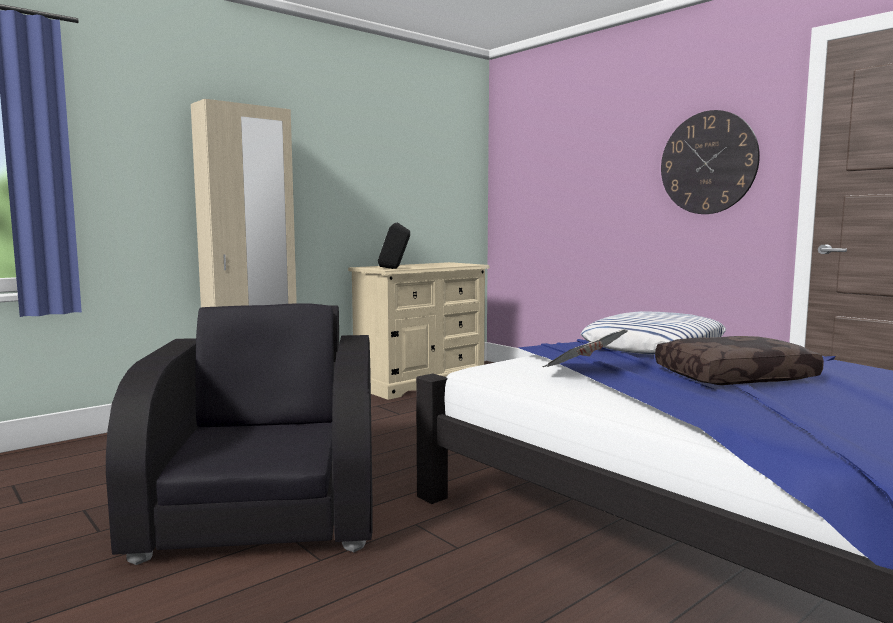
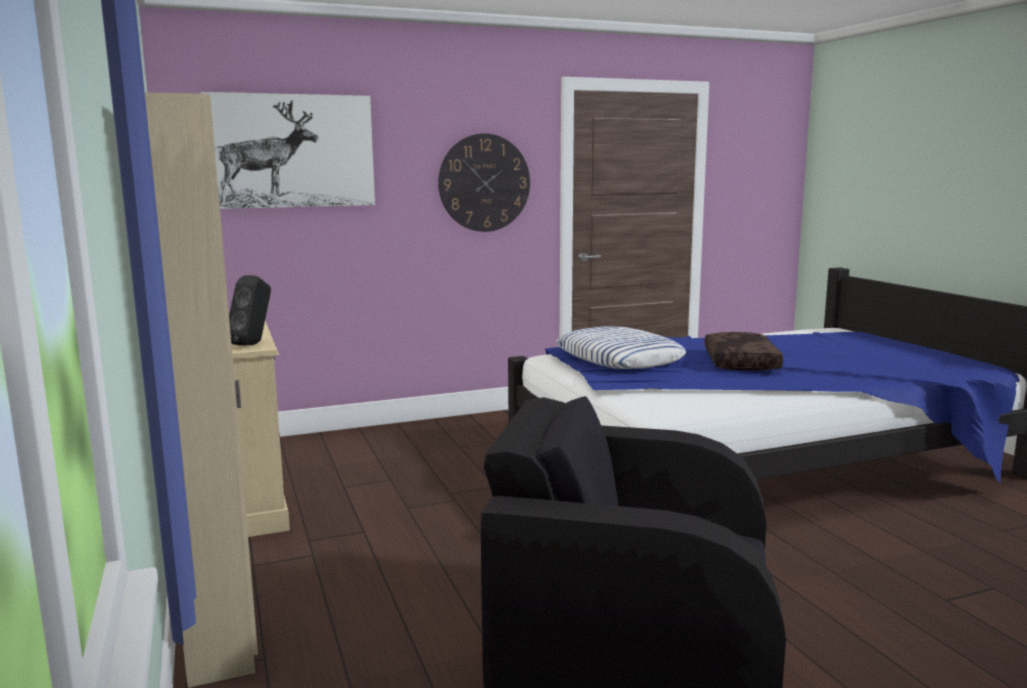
camera: 70 degrees left, 5 degrees up
newspaper [543,329,627,367] -> none
none -> picture [201,92,375,209]

